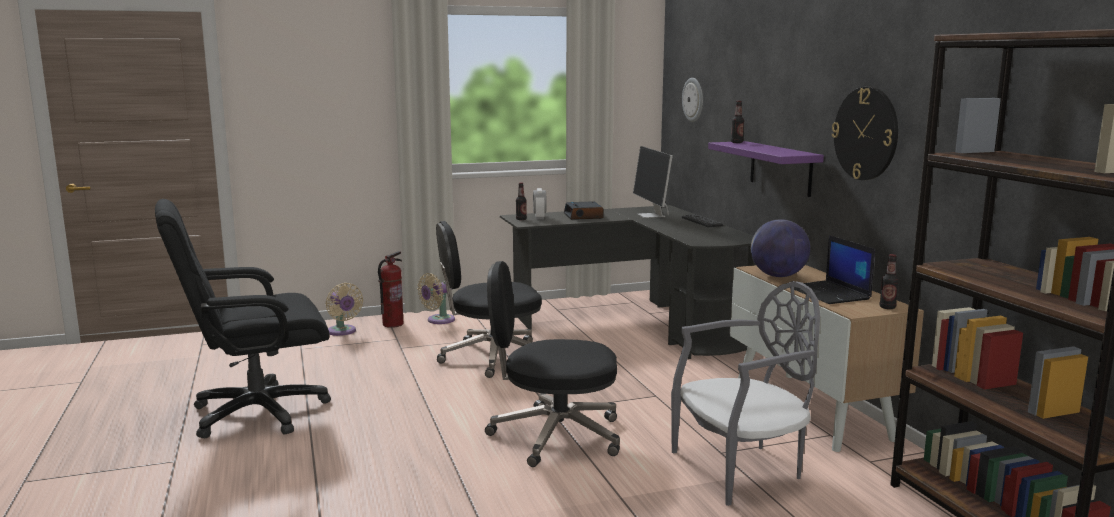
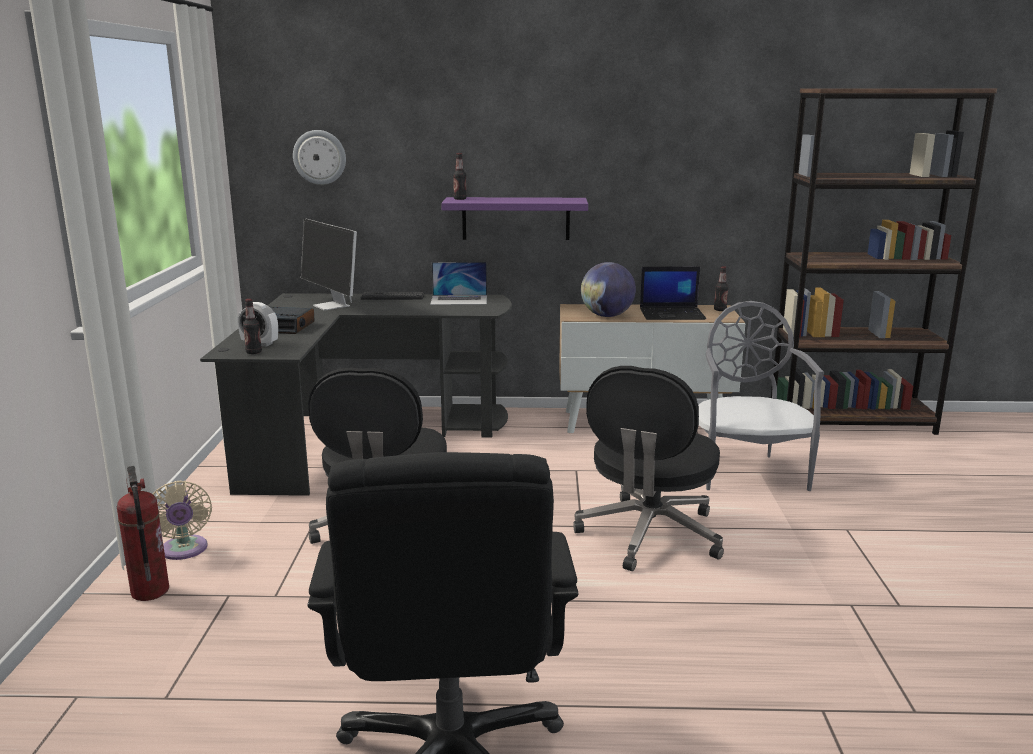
camera: 70 degrees left, 5 degrees up
beige fan [326,283,363,336] -> none
monitor [633,146,673,218] -> monitor turned 45 degrees clockwise [301,219,357,310]
wall clock [832,87,898,180] -> none
none -> laptop [430,262,487,305]

